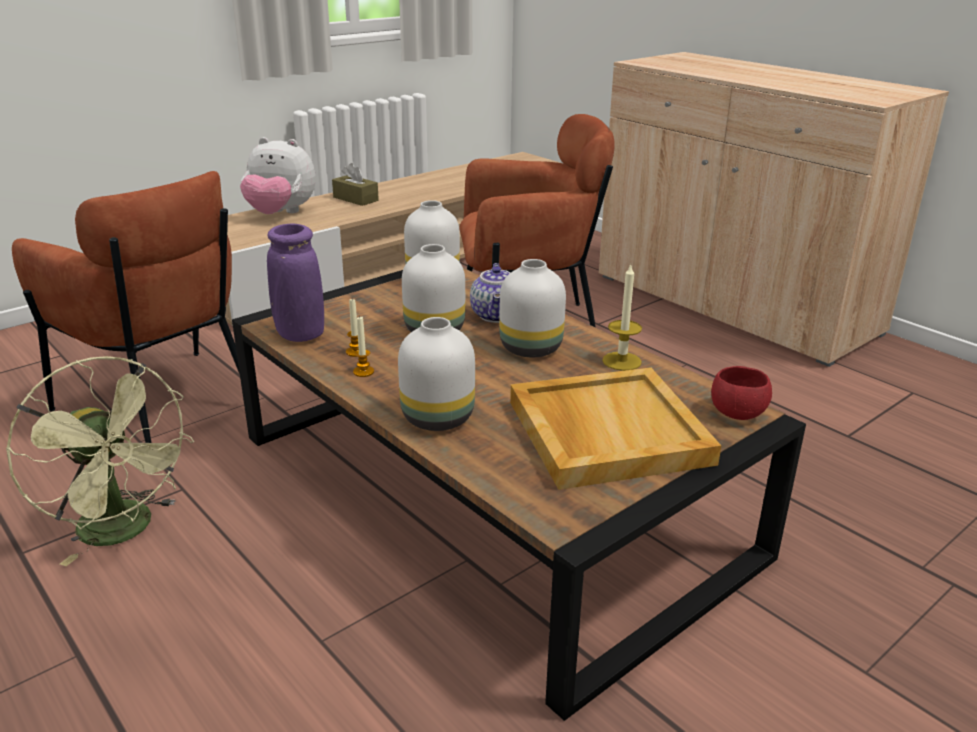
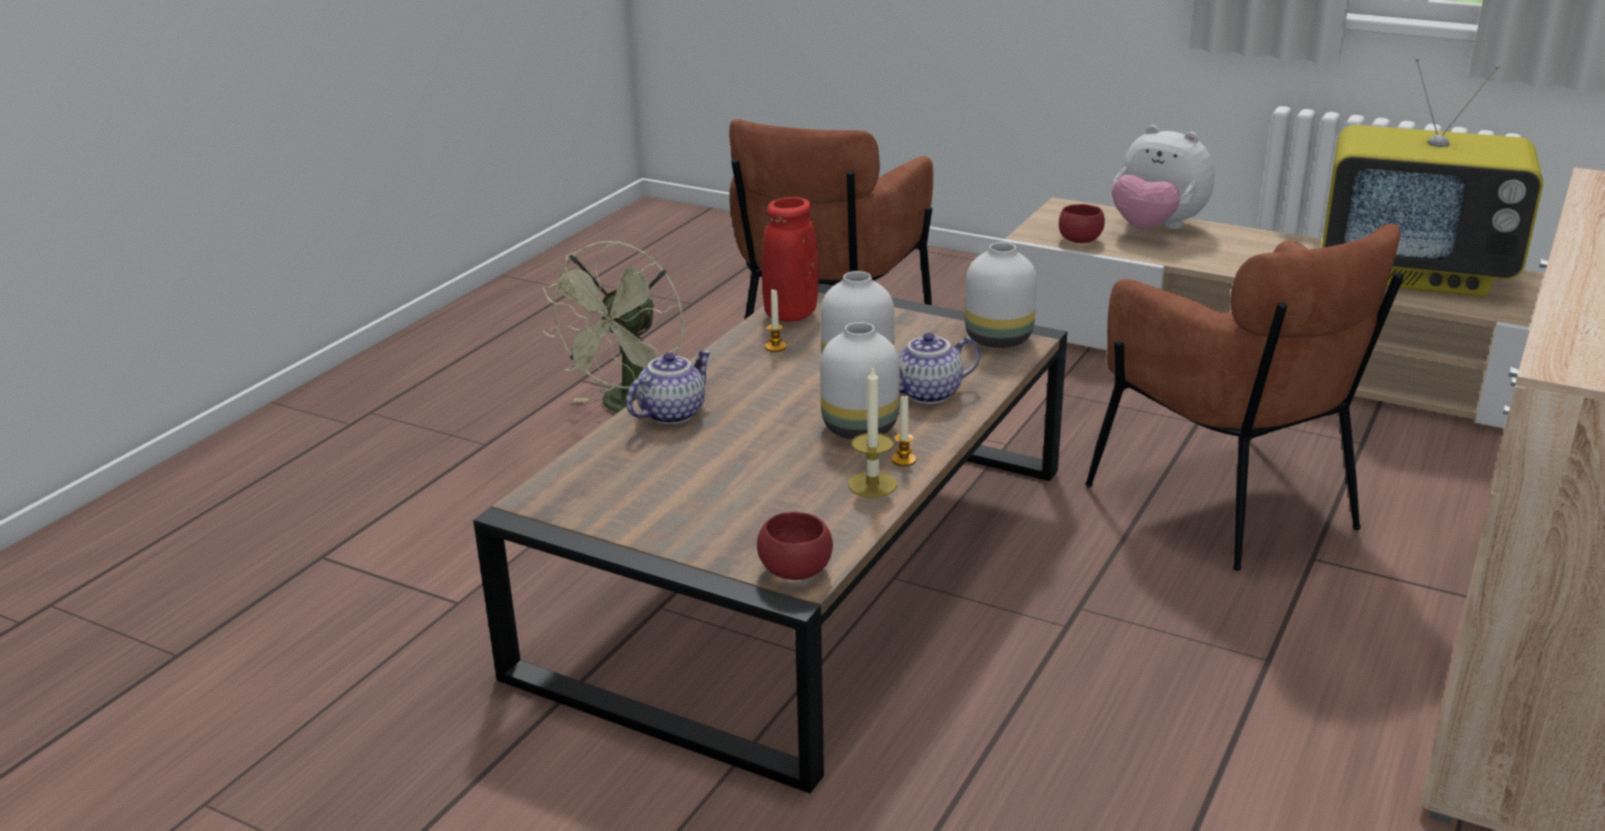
camera: 70 degrees right, 0 degrees up
plush toy [240,137,316,214] -> plush toy turned 45 degrees counterclockwise [1112,125,1215,229]
purple vase [267,224,324,342] -> red vase [762,197,819,322]
brown tissue box [332,163,379,206] -> none
candle [353,317,374,377] -> candle moved to [891,394,917,466]
white vase [398,317,475,431] -> teapot [626,350,712,424]
beige tray [510,367,721,490] -> none
none -> red bowl [1059,204,1105,243]
none -> television [1322,57,1543,297]

